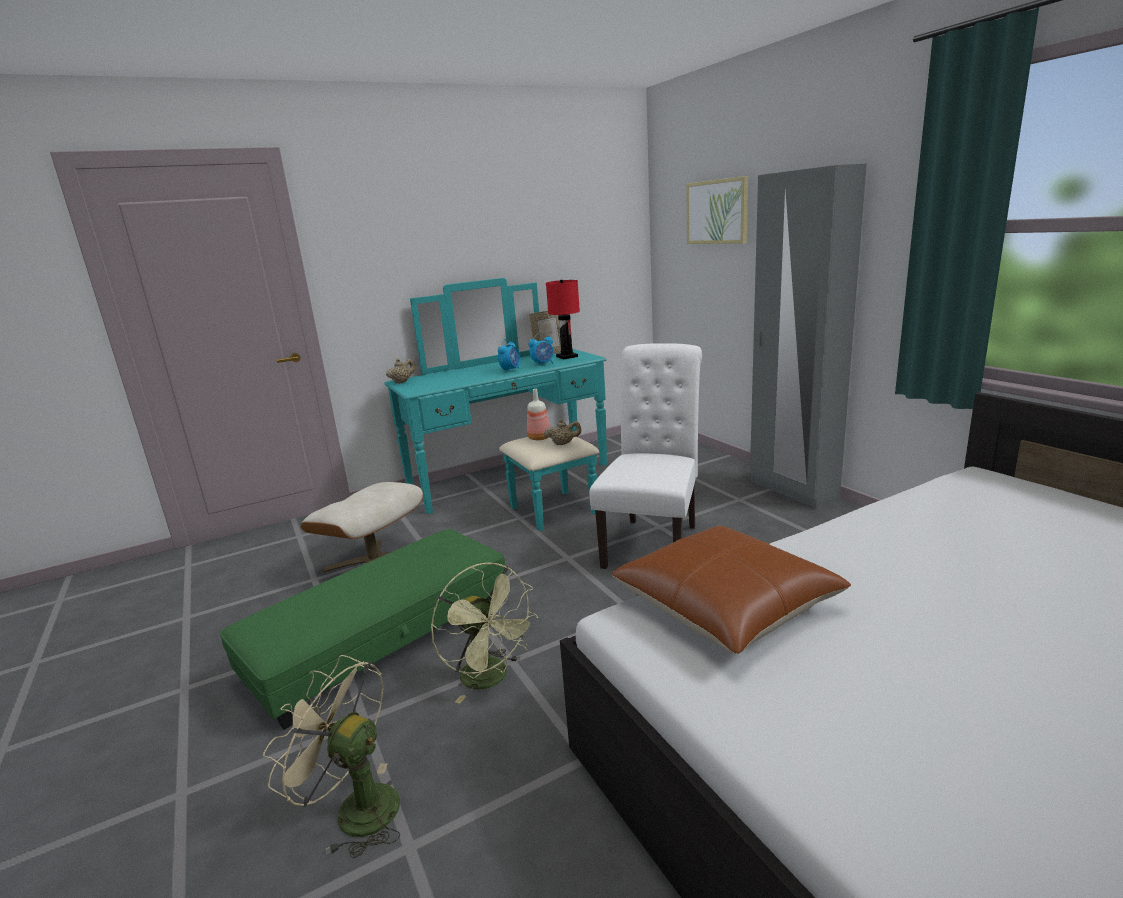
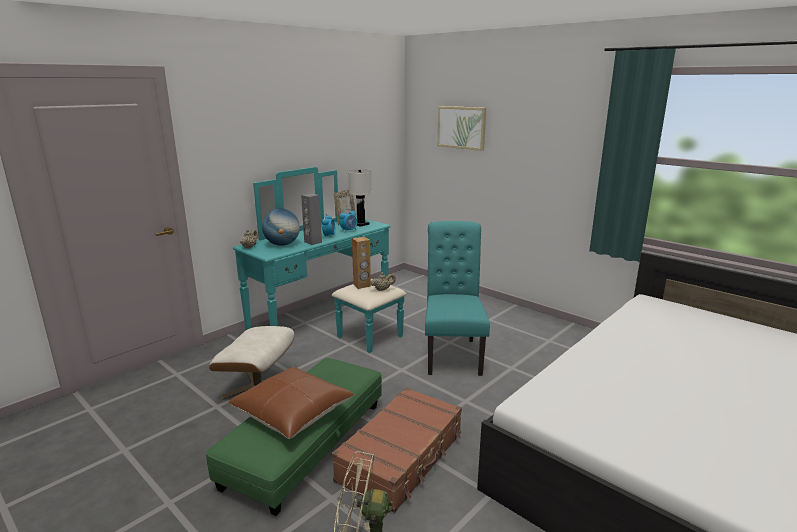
camera: 20 degrees left, 0 degrees up
green fan [431,562,539,704] -> brown suitcase [332,387,462,513]
bottle [527,389,551,440] -> brown speaker [352,237,371,289]
red table lamp [546,280,580,360] -> white table lamp [348,169,372,227]
white chair [590,343,702,569] -> turquoise chair [425,221,490,376]
brown pillow [612,526,851,654] -> brown pillow moved to [229,367,354,439]
grey wardrobe [750,164,867,509] -> none
none -> globe [262,209,300,246]
none -> grey speaker [301,193,322,245]

